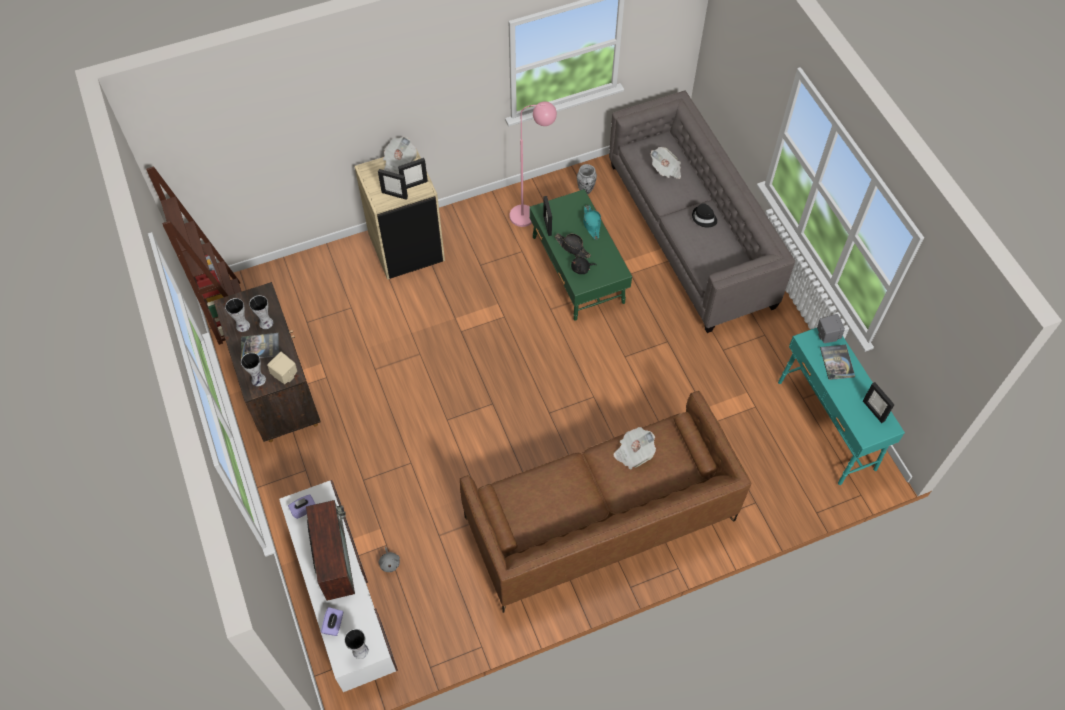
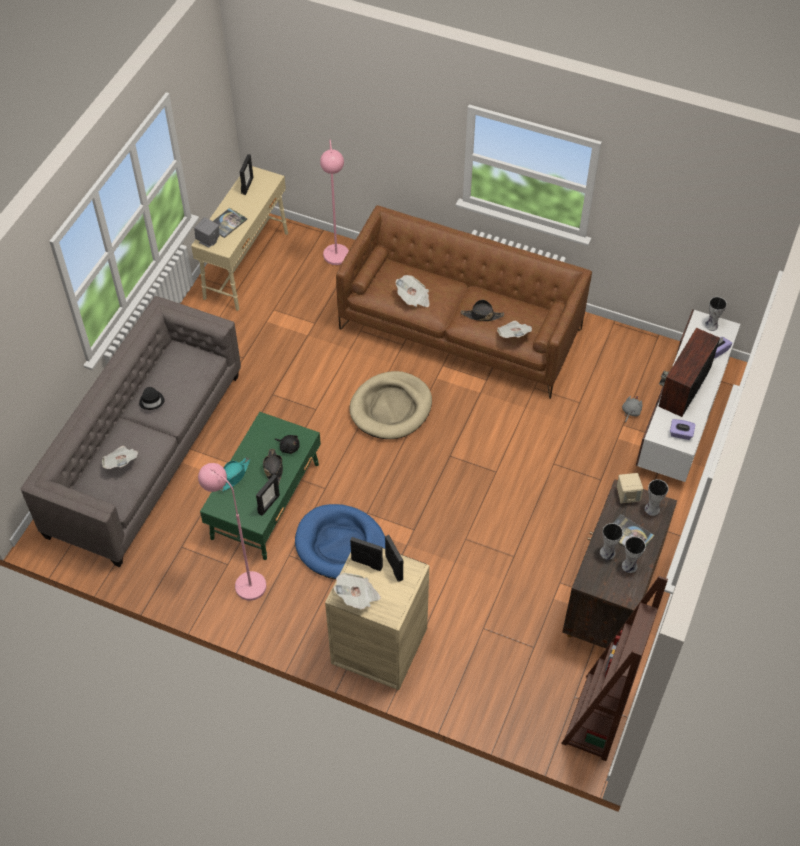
camera: 135 degrees left, 5 degrees down
vase [577,164,597,194] -> none
turquoise console table [778,328,905,485] -> beige console table [191,166,288,311]
none -> blue dog bed [295,504,385,579]
none -> pink floor lamp [320,140,349,265]
none -> beige dog bed [349,371,432,439]
none -> black hat [461,300,504,321]
none -> newspaper [497,321,532,338]

